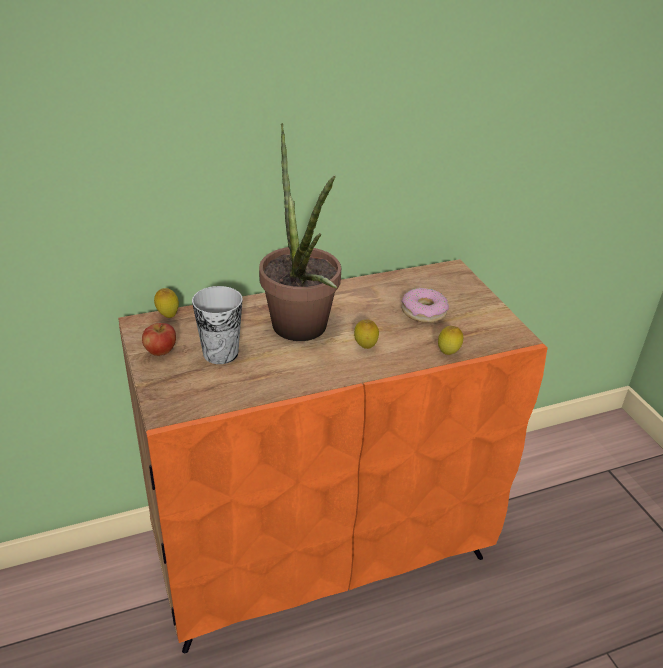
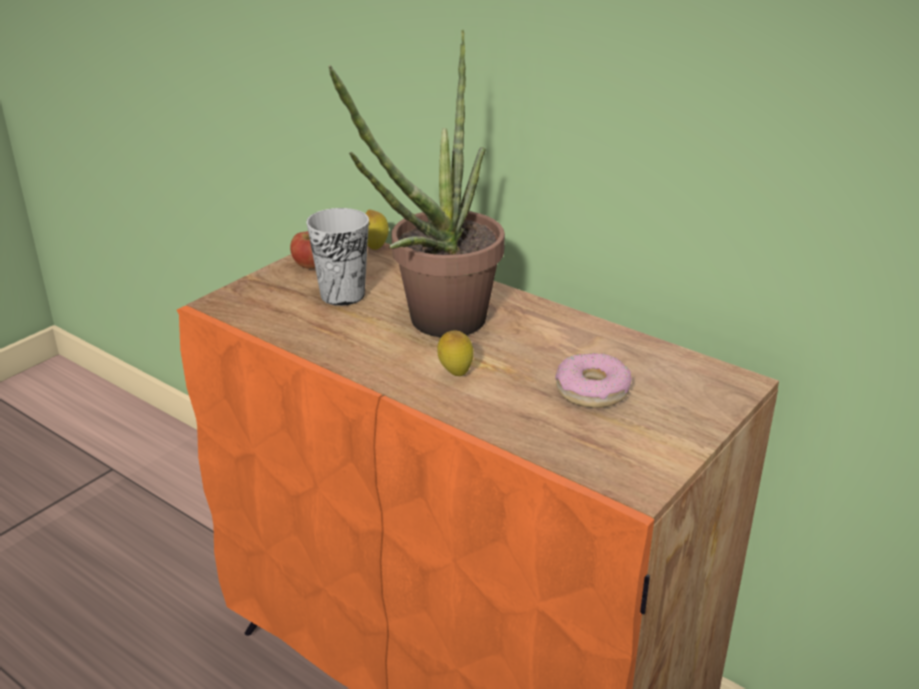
camera: 60 degrees right, 5 degrees down
lemon [438,326,463,355] -> none

